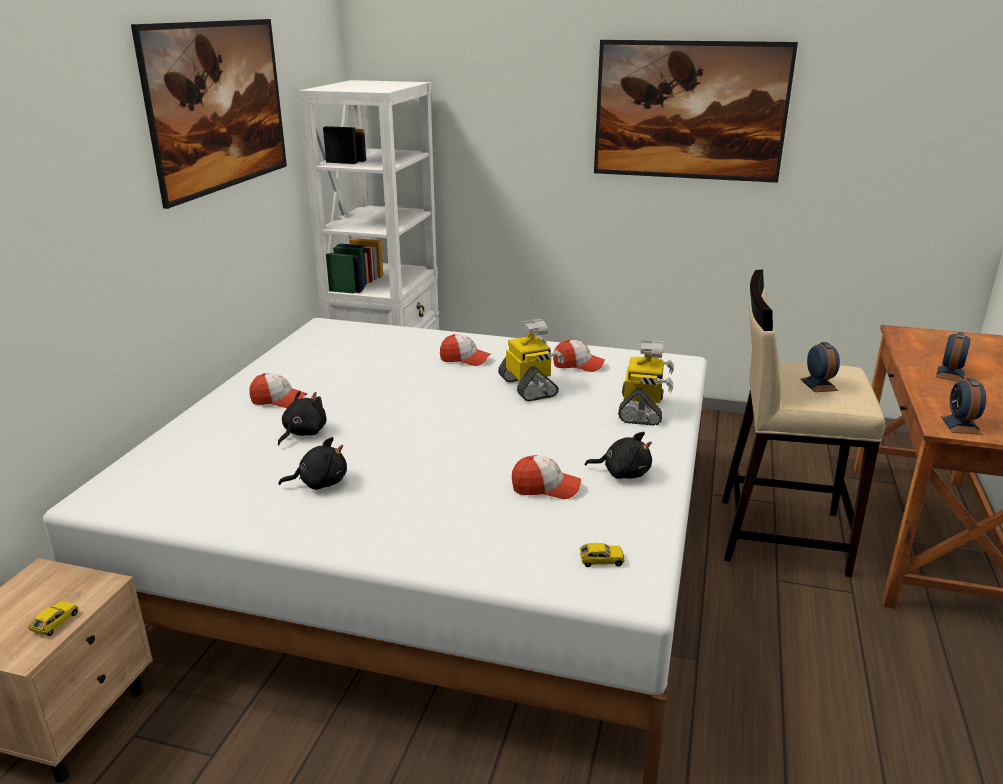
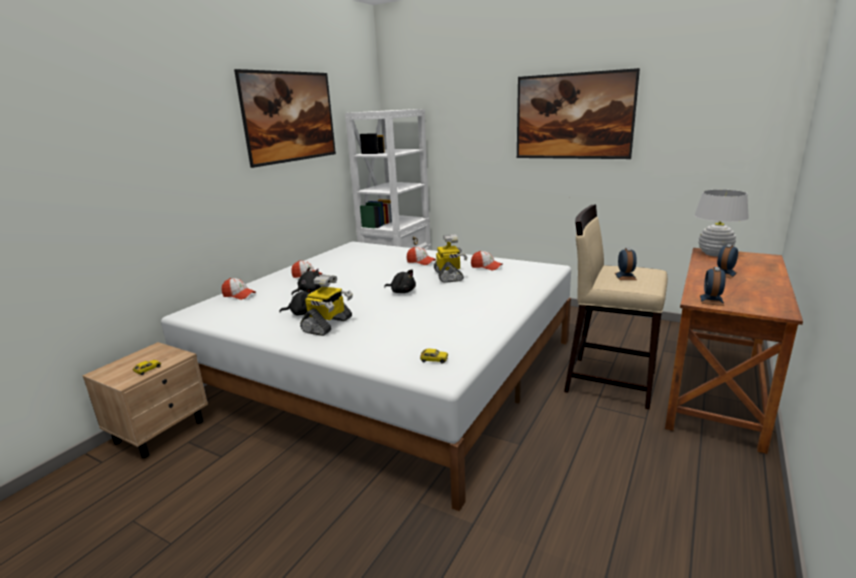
camera: 15 degrees right, 5 degrees down
cap [512,455,581,499] -> cap moved to [222,278,256,300]
black plush toy [585,432,652,479] -> black plush toy moved to [384,270,416,293]
toy robot [618,340,674,426] -> toy robot moved to [300,275,353,336]
none -> white table lamp [694,190,749,257]

